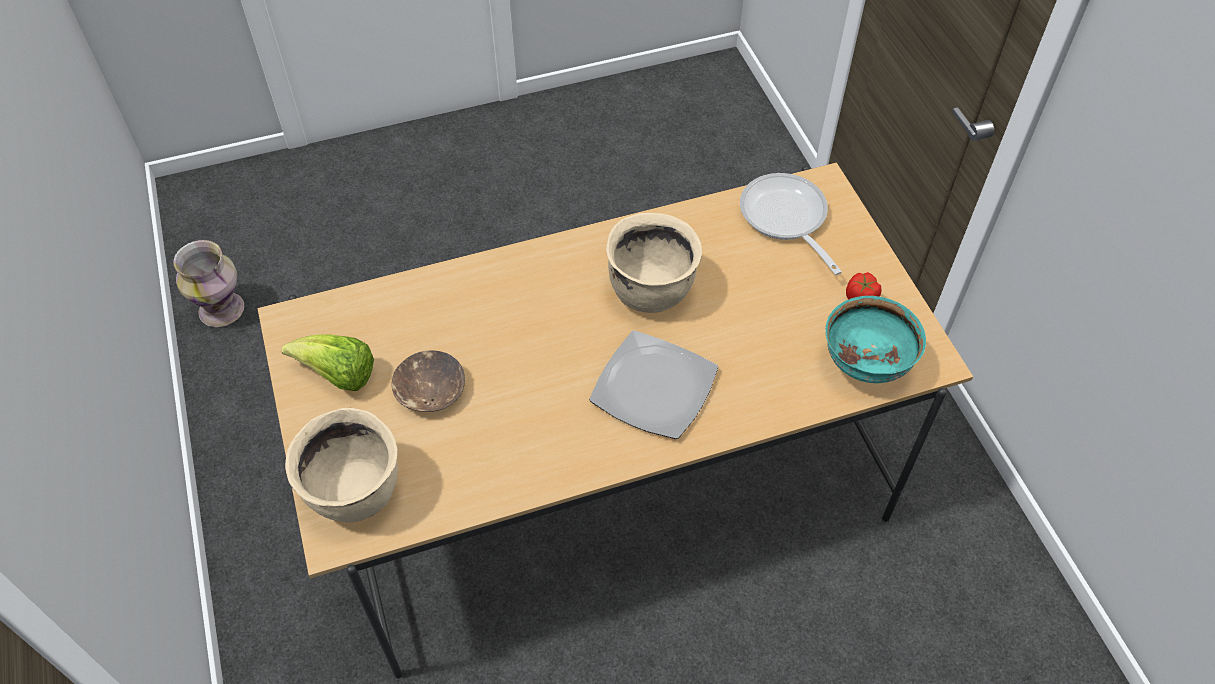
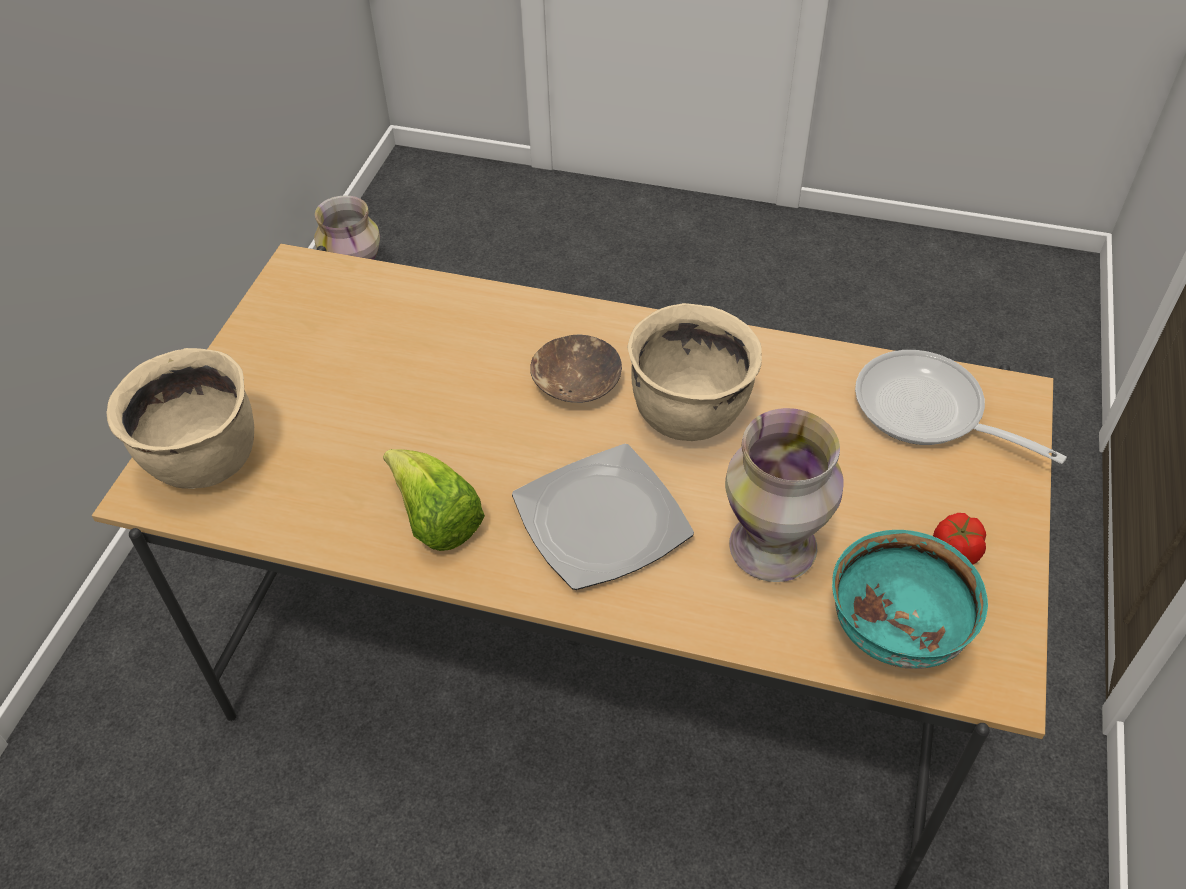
camera: 35 degrees right, 5 degrees down
lettuce [281,334,374,391] -> lettuce moved to [383,449,485,551]
brown bowl [391,350,465,412] -> brown bowl moved to [530,334,622,403]
frying pan [740,173,842,275] -> frying pan turned 60 degrees counterclockwise [855,350,1067,464]
none -> vase [725,408,844,582]

